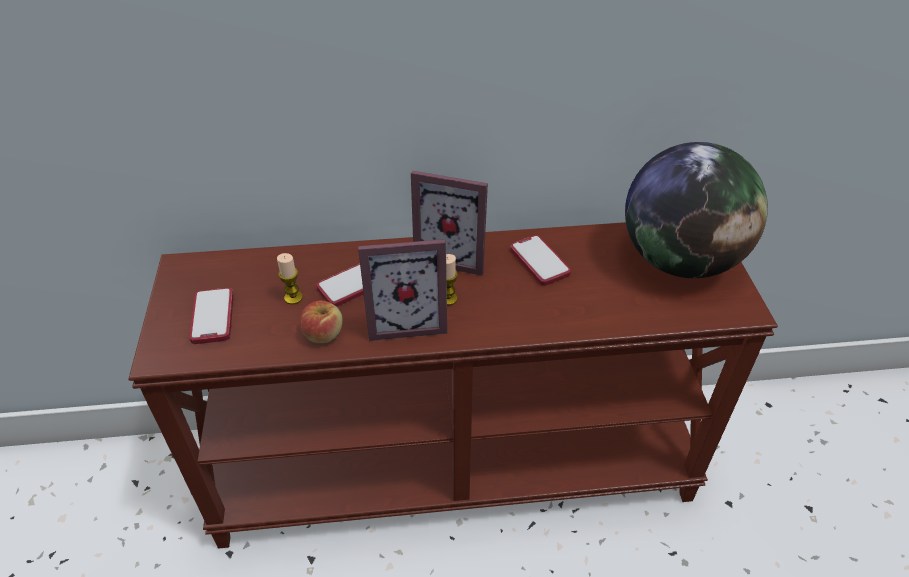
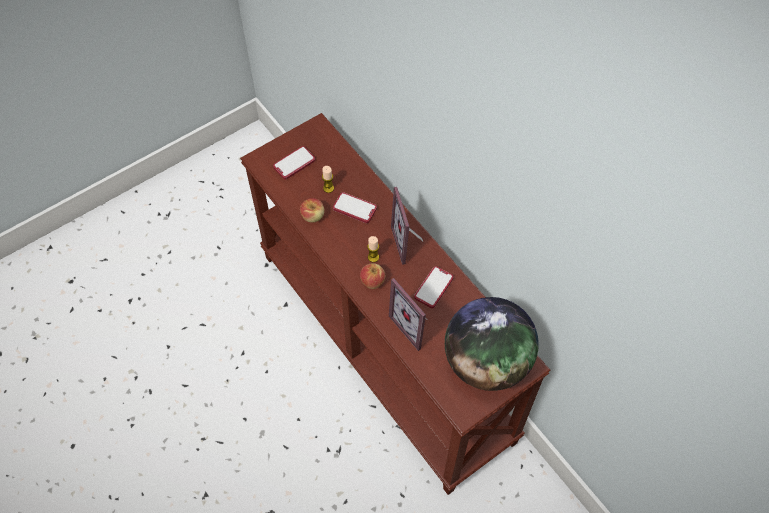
camera: 60 degrees right, 15 degrees up
picture frame [358,239,447,341] -> picture frame moved to [389,278,427,351]
none -> apple [360,263,385,289]

